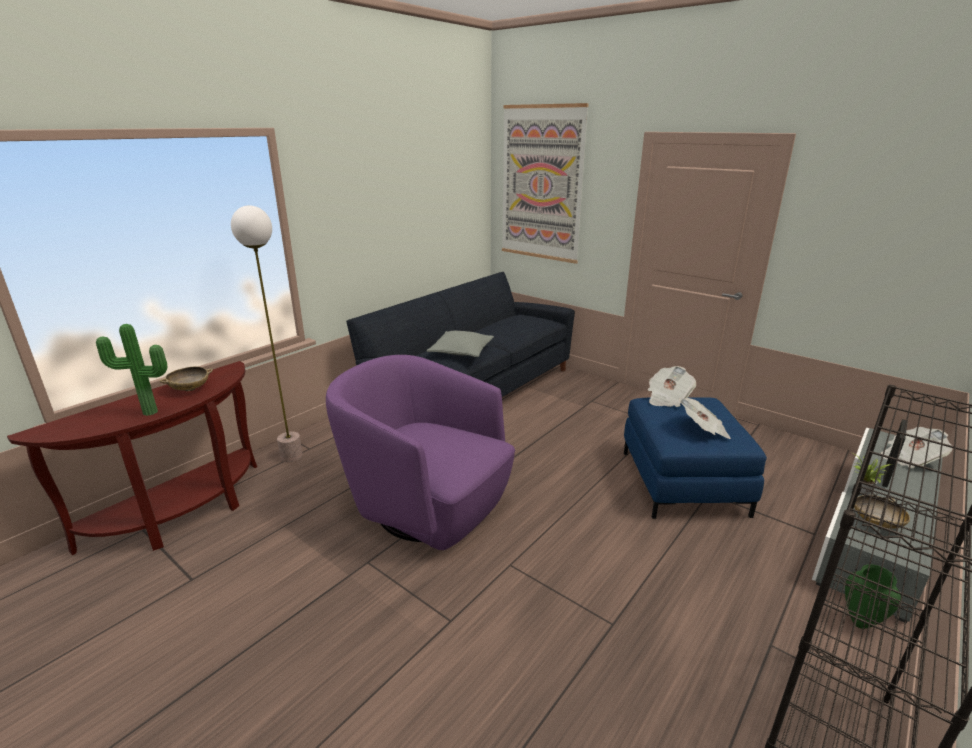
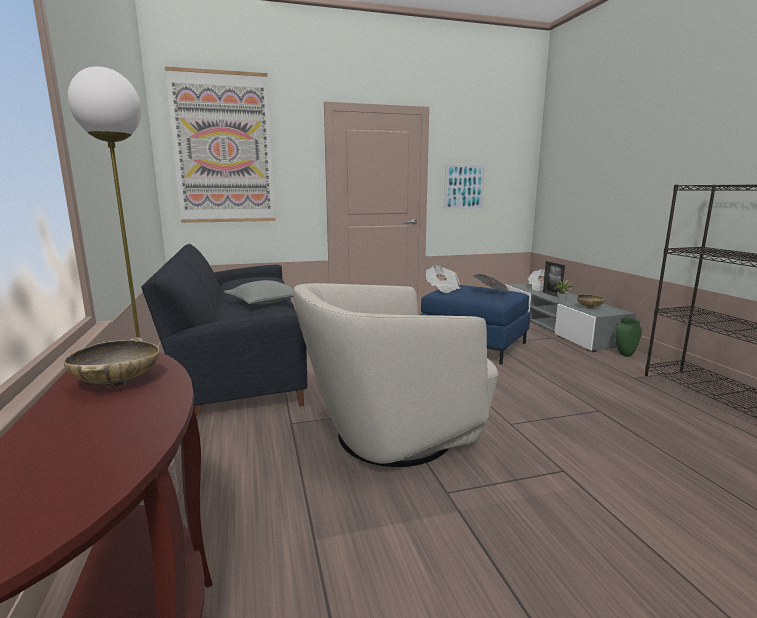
camera: 55 degrees left, 10 degrees down
potted plant [96,324,167,416] -> none
purple armchair [326,355,515,550] -> beige armchair [293,283,498,467]
none -> picture [444,164,485,209]

